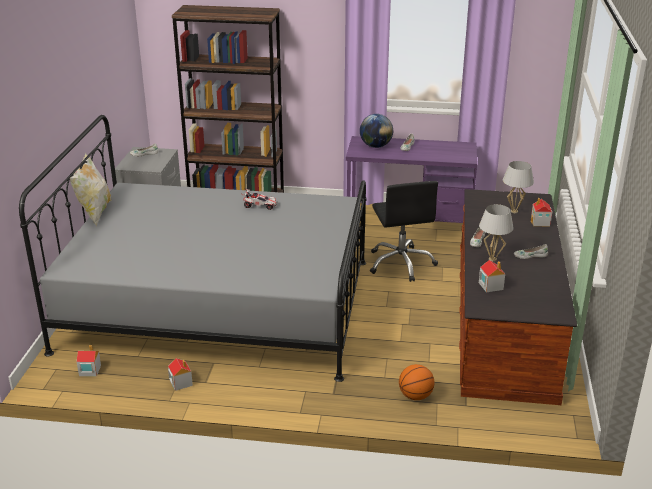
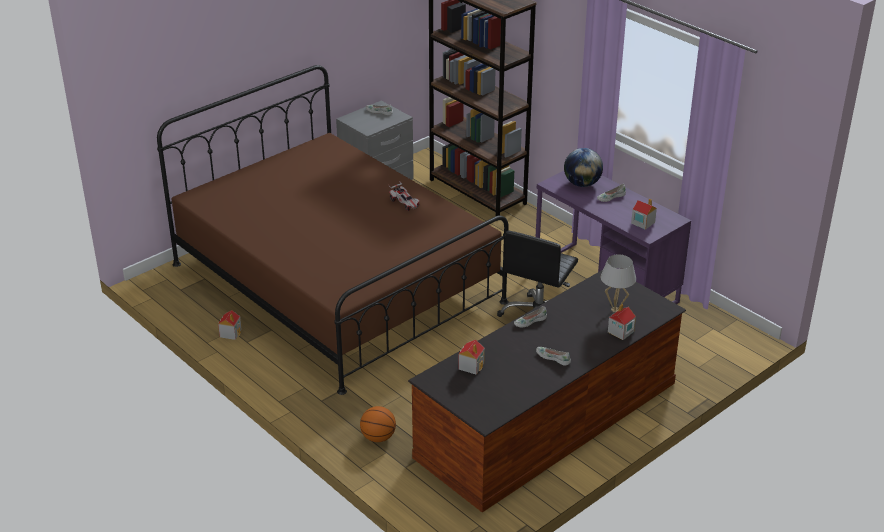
camera: 40 degrees right, 5 degrees up
grey bed [19,115,367,382] -> brown bed [157,65,509,395]
pillow [70,153,111,227] -> none
toy house [77,345,101,376] -> toy house moved to [631,199,657,230]
white table lamp [479,204,514,262] -> none

